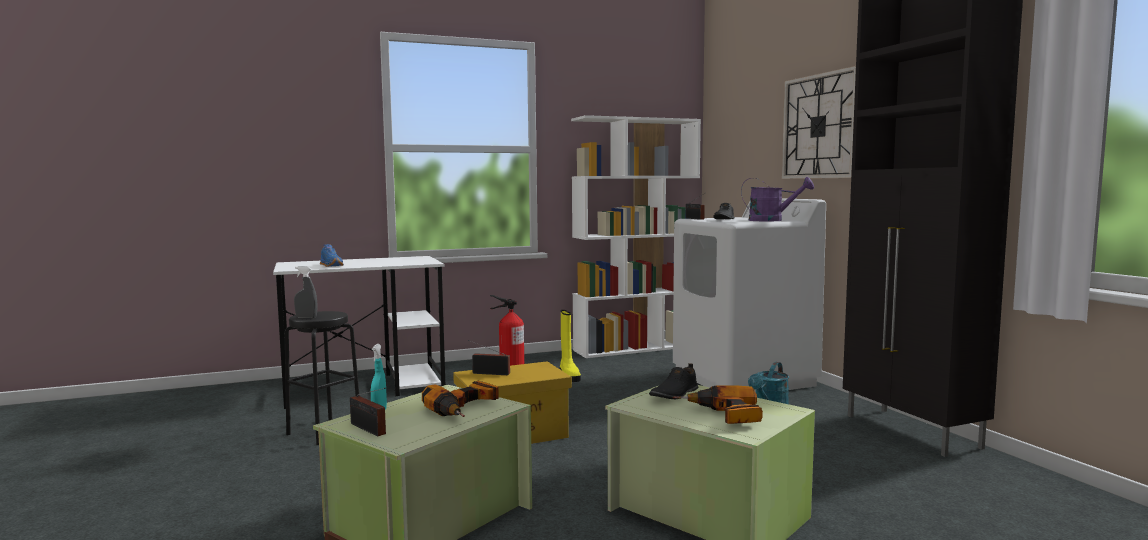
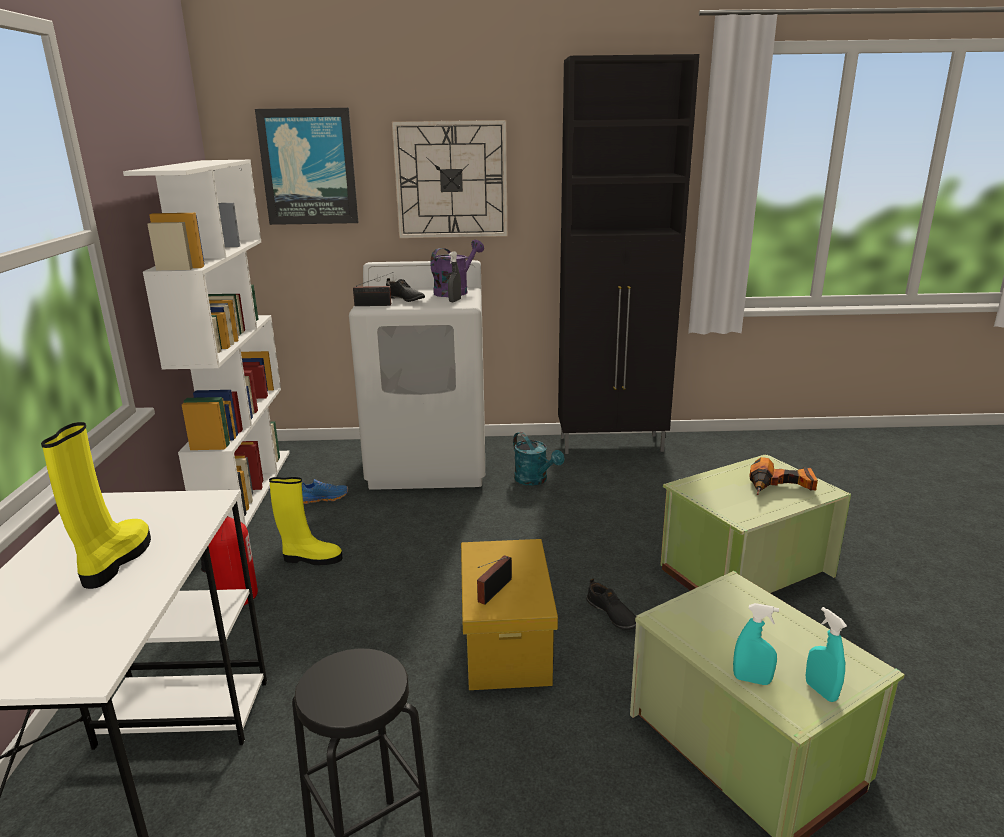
camera: 70 degrees left, 15 degrees up
grey spray bottle [294,266,317,318] -> grey spray bottle moved to [448,251,461,302]
blue shoe [320,244,344,267] -> blue shoe moved to [302,479,348,504]
radio [350,388,386,436] -> turquoise spray bottle [806,607,847,702]
power drill [422,381,499,417] -> none
black shoe [649,363,698,399] -> black shoe moved to [586,578,636,630]
none -> yellow boot [41,422,151,589]
none -> picture [255,108,358,225]

